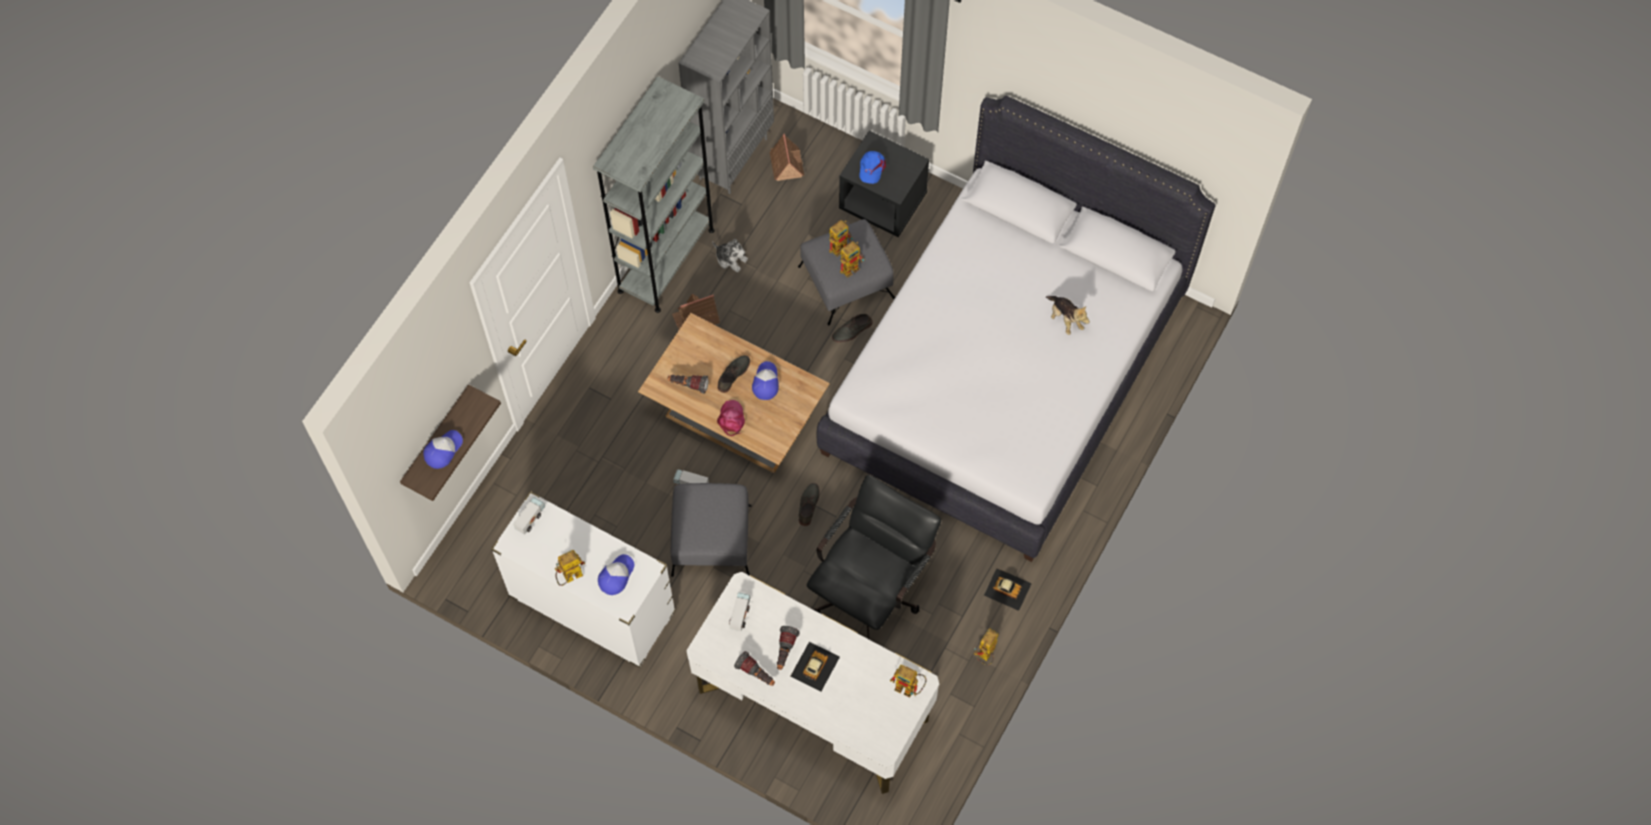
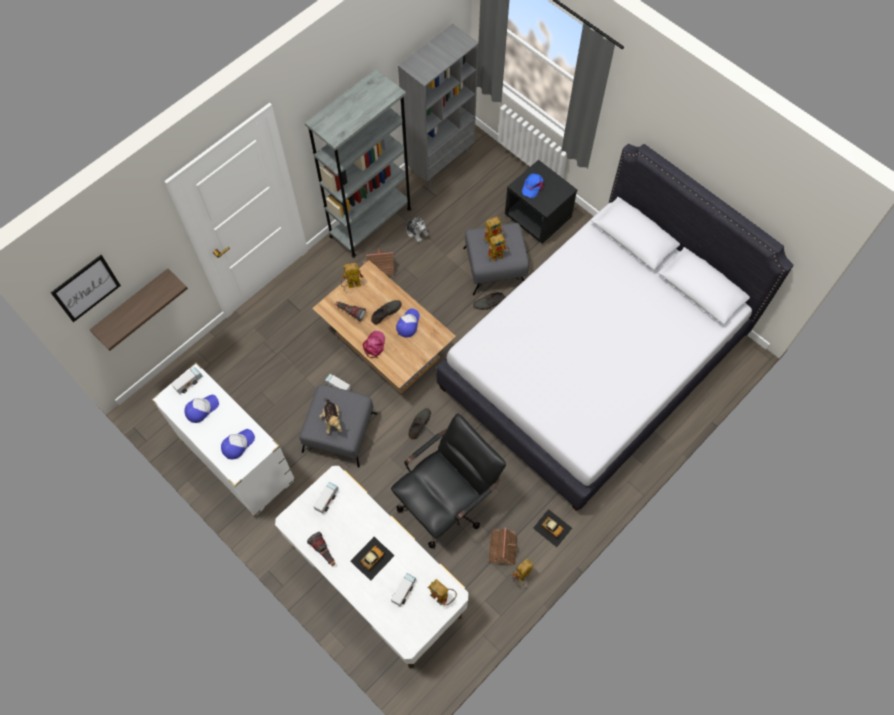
camera: 15 degrees right, 0 degrees up
cap [423,430,463,469] -> cap moved to [184,395,219,423]
toy robot [555,550,585,586] -> toy robot moved to [341,263,364,288]
toy house [770,134,804,181] -> toy house moved to [489,528,517,565]
flashlight [777,626,800,670] -> none
plush toy [1046,296,1090,335] -> plush toy moved to [319,398,342,434]
none -> picture [51,255,121,322]
none -> toy truck [391,573,416,607]

